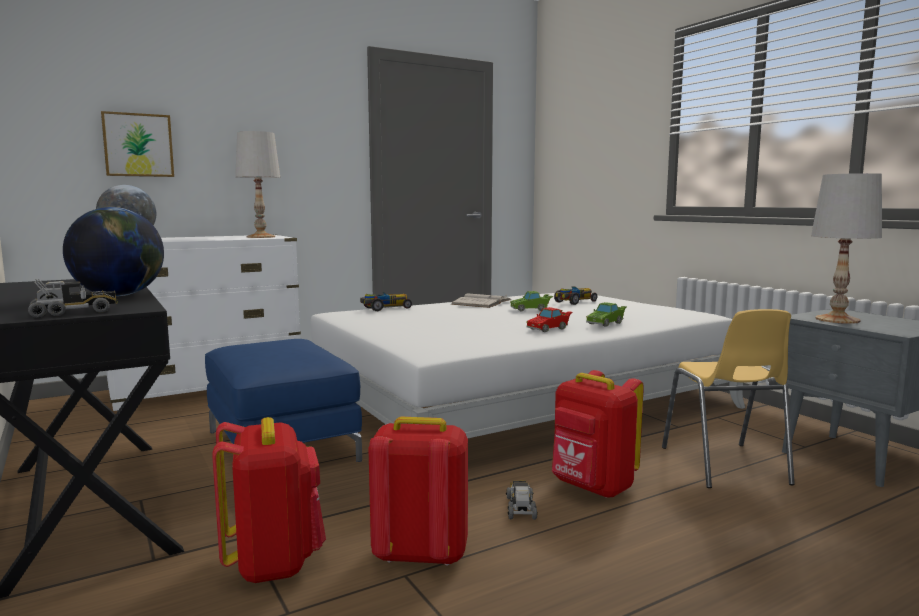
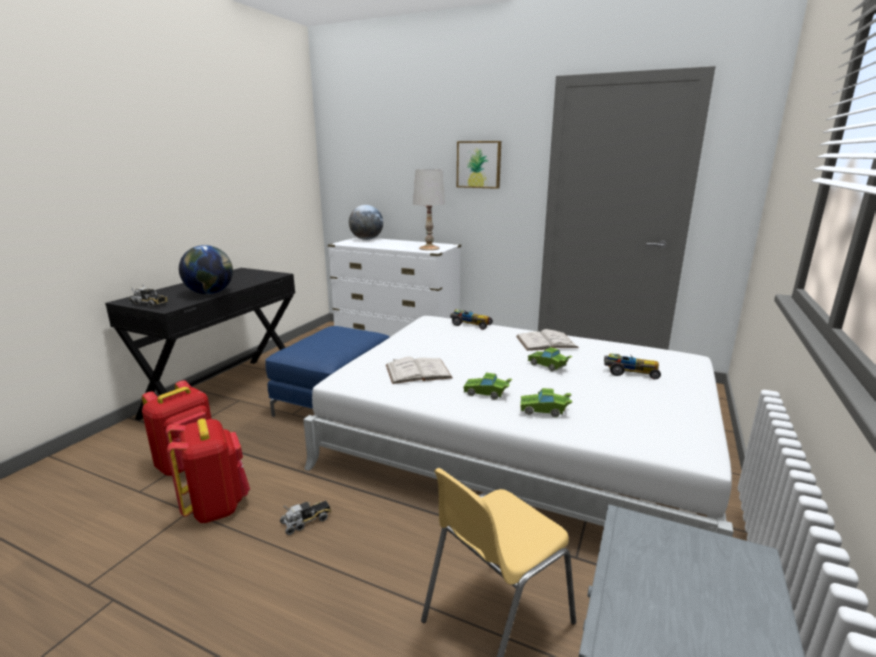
camera: 55 degrees right, 10 degrees up
picture [101,111,174,177] -> picture moved to [457,141,501,189]
red toy car [526,307,573,332] -> green toy car [463,373,512,400]
red backpack [552,370,644,498] -> none
white table lamp [811,173,882,324] -> none
none -> white book [386,357,452,384]

